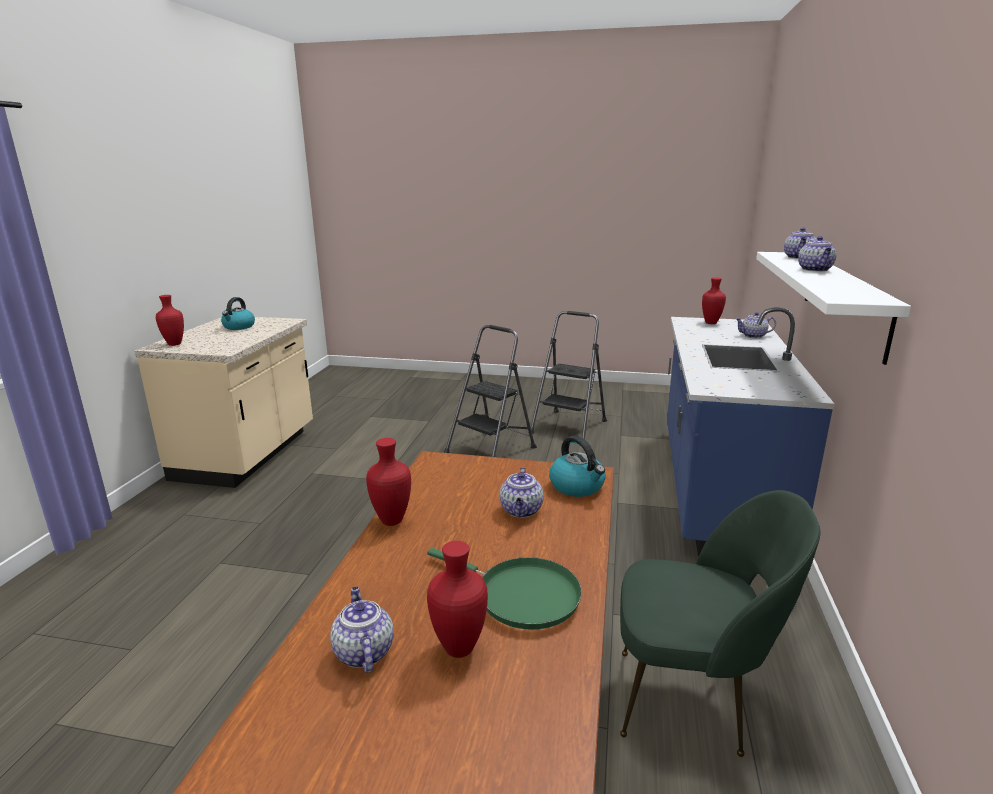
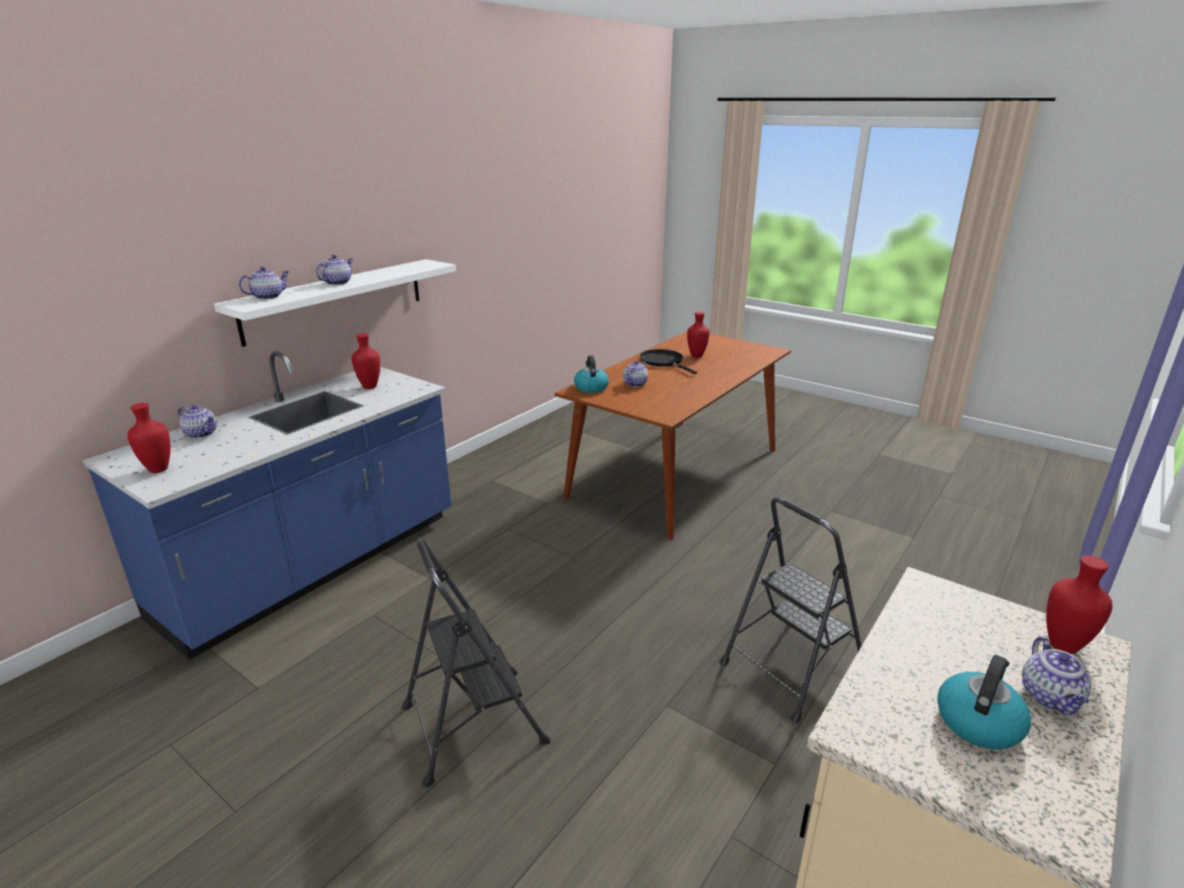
camera: 155 degrees left, 5 degrees up
teapot [330,587,394,673] -> teapot moved to [1022,637,1091,715]
red vase [366,438,411,526] -> red vase moved to [352,333,380,389]
green frying pan [427,548,582,630] -> black frying pan [640,349,697,374]
black step ladder [528,311,607,439] -> black step ladder moved to [719,497,862,723]
green chair [620,490,820,757] -> none

